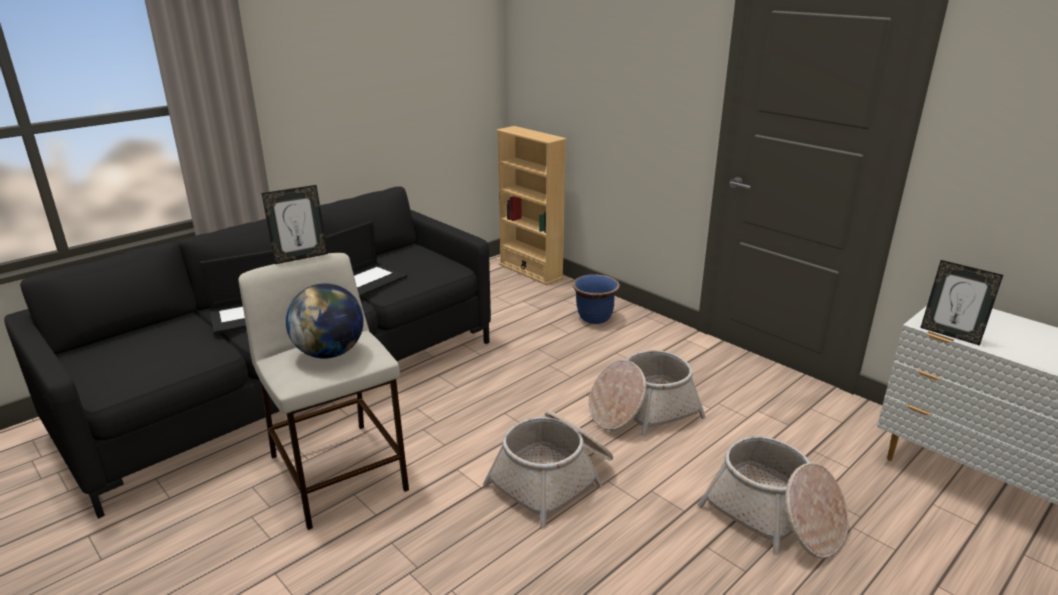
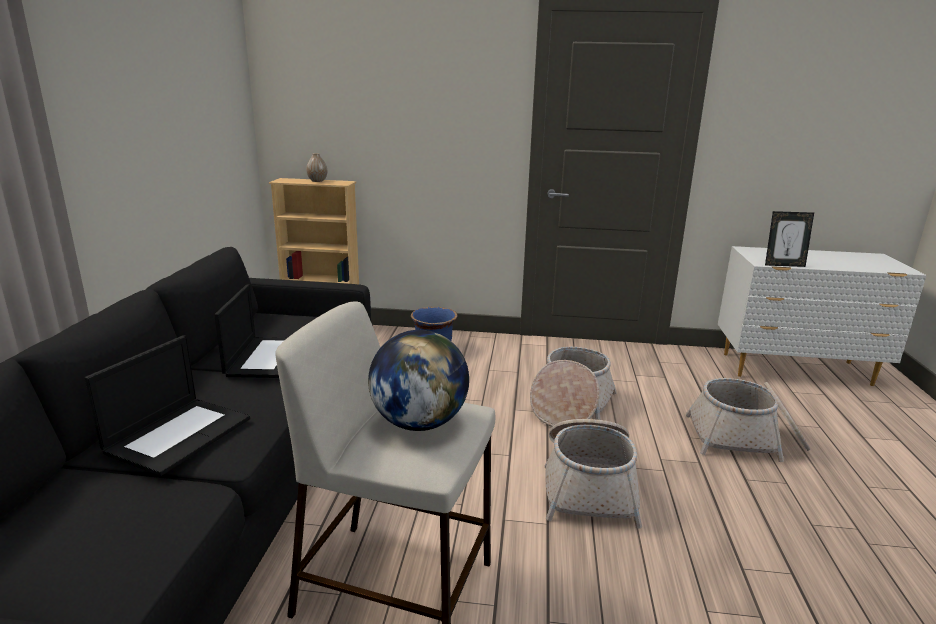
camera: 40 degrees left, 5 degrees down
picture frame [261,185,328,264] -> none
none -> vase [306,153,327,182]

